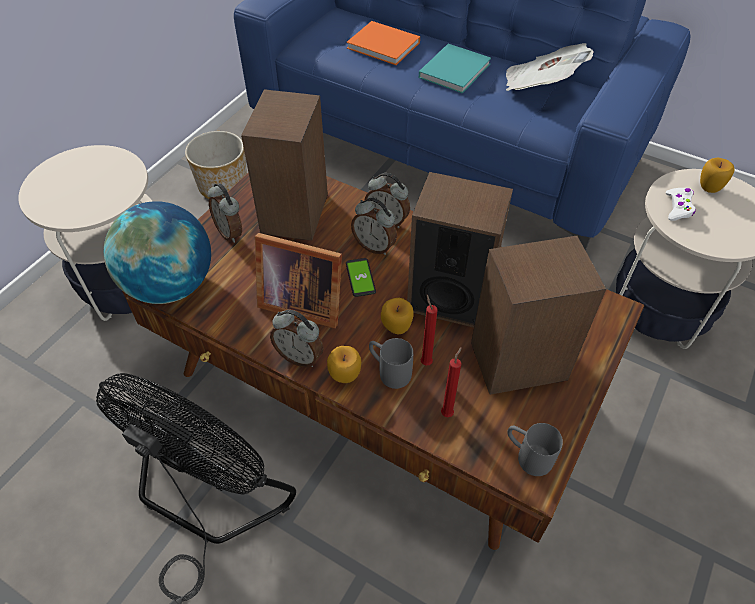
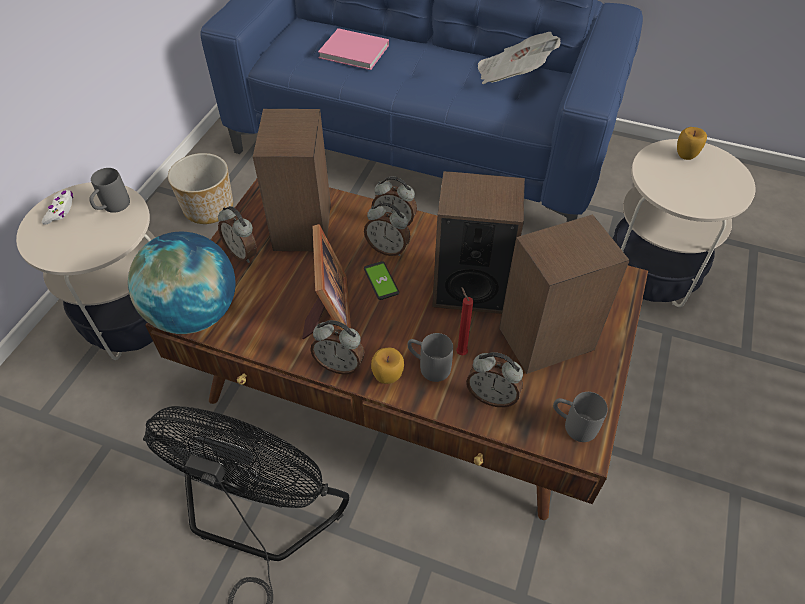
camera: 10 degrees left, 0 degrees up
picture frame [255,233,342,329] -> picture frame turned 105 degrees counterclockwise [302,224,351,340]
orange book [347,21,420,65] -> pink book [318,28,389,70]
apple [381,298,414,334] -> none
turquoise book [419,44,491,94] -> none
red candle [441,348,462,417] -> alarm clock [466,352,523,407]
white game controller [666,188,696,221] -> white game controller moved to [42,190,73,224]
none -> grey mug [89,168,130,213]

